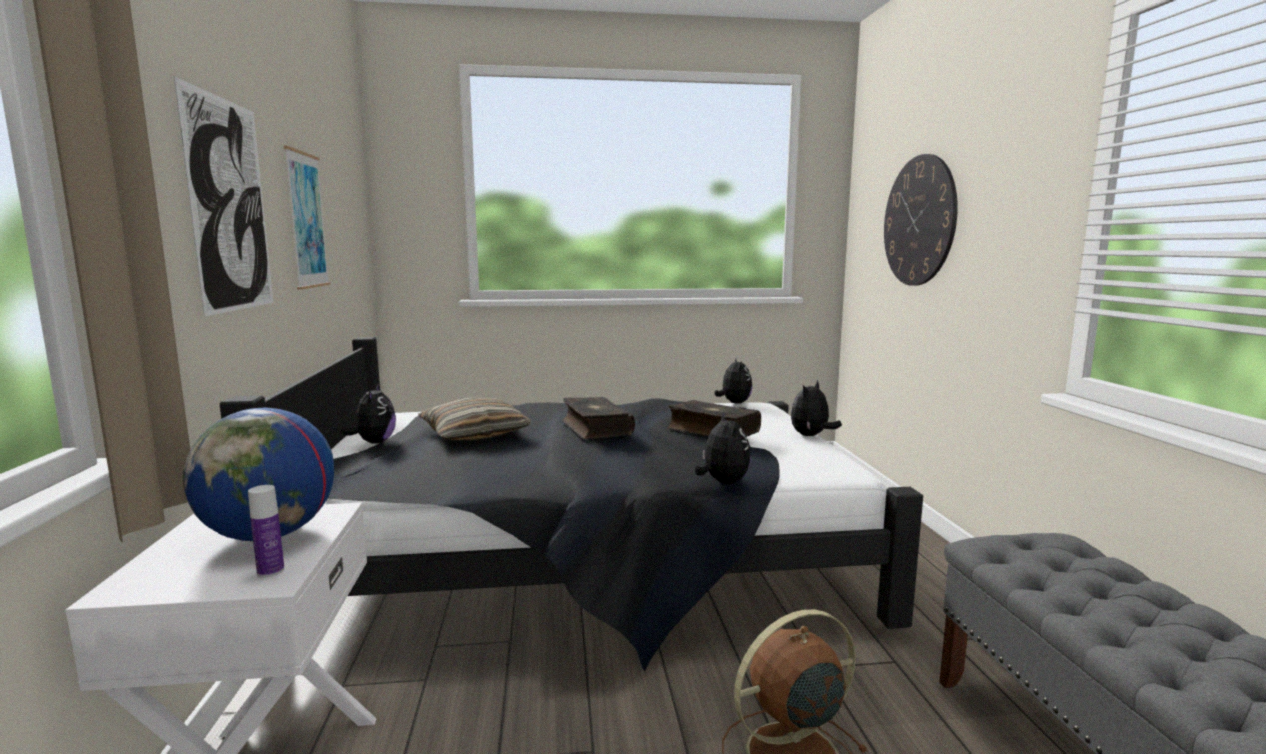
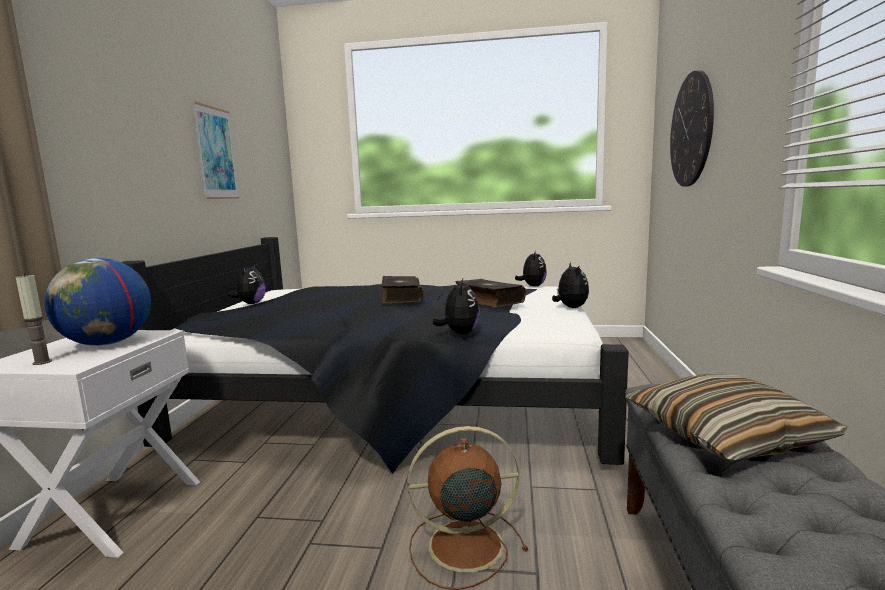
camera: 15 degrees right, 0 degrees up
picture [174,77,273,317] -> none
bottle [248,485,284,578] -> none
pillow [418,397,531,440] -> pillow moved to [626,374,850,461]
plush toy [791,380,842,436] -> plush toy turned 120 degrees clockwise [552,262,589,308]
none -> candle [16,274,52,365]

